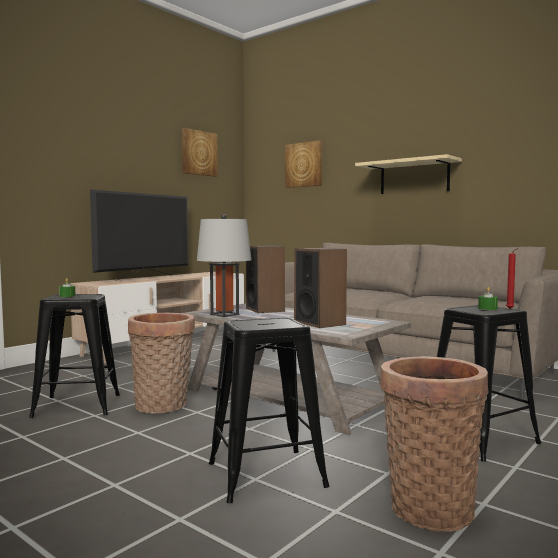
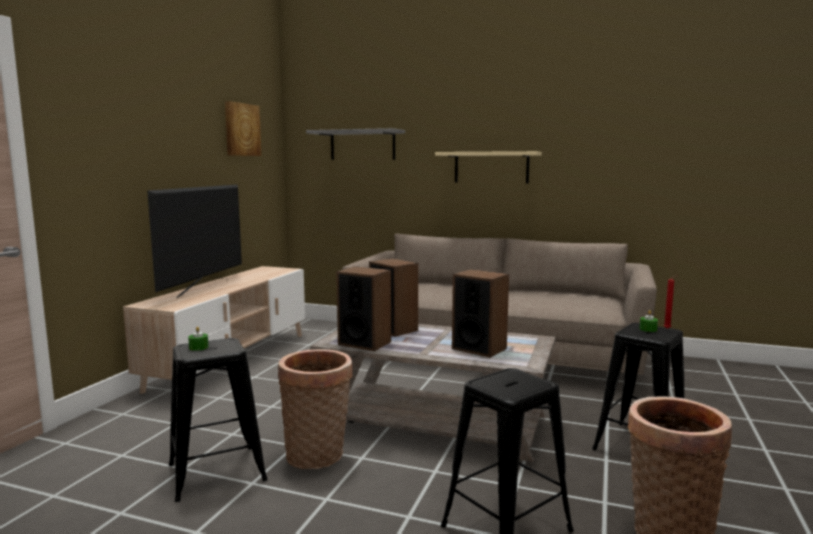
camera: 20 degrees left, 5 degrees up
grey table lamp [197,214,251,317] -> speaker [336,266,391,351]
picture [285,140,322,188] -> grey shelf [306,128,405,160]

